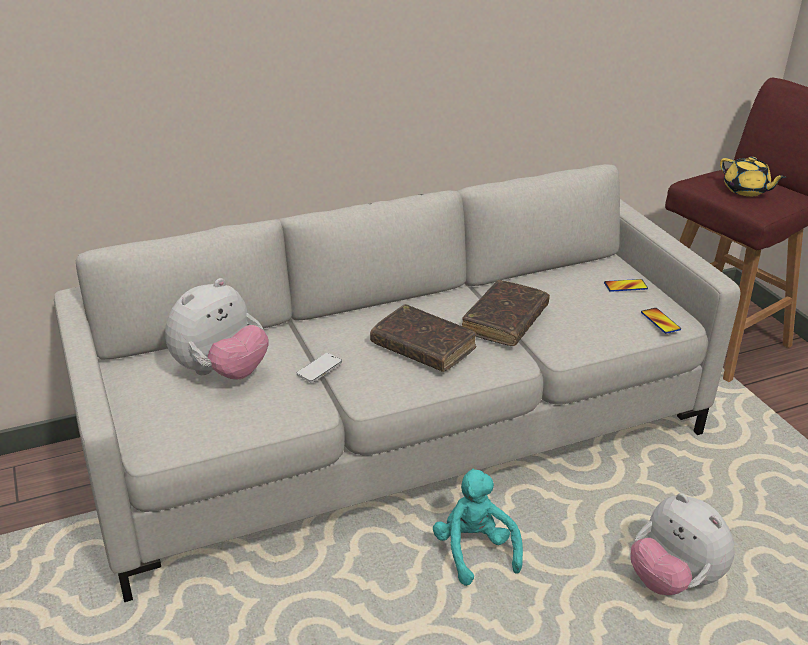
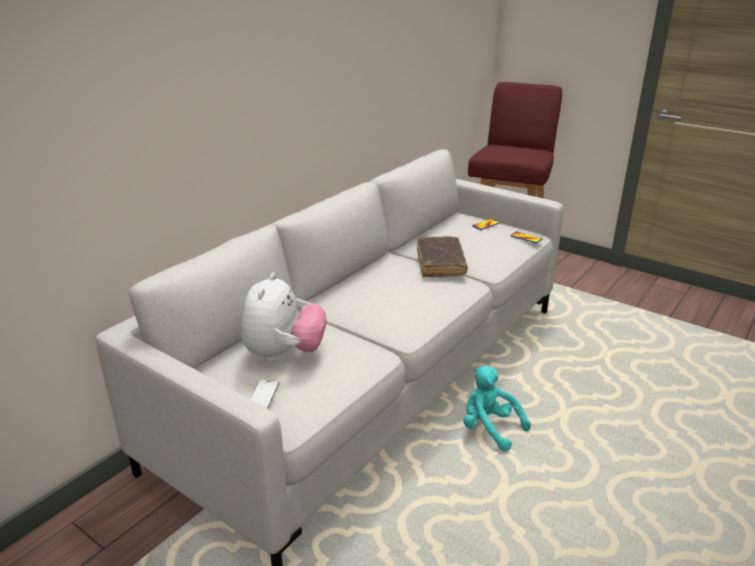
camera: 30 degrees left, 5 degrees down
phone [297,353,342,382] -> phone moved to [250,380,279,409]
brown book [370,304,477,372] -> none
plush toy [630,493,735,595] -> none
yellow teapot [720,157,786,196] -> none

